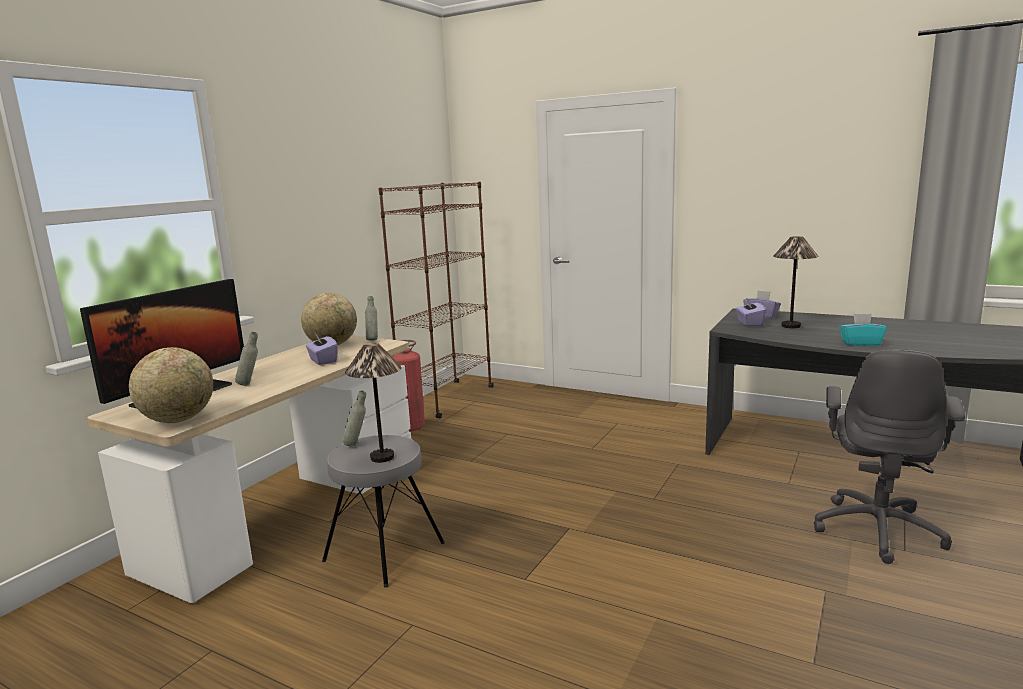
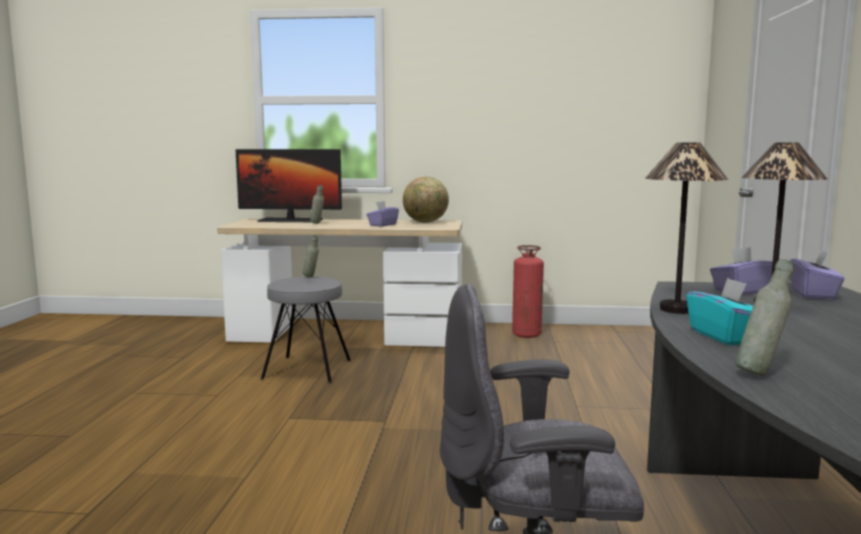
camera: 65 degrees right, 5 degrees down
globe [129,347,213,423] -> none
table lamp [345,343,402,463] -> table lamp moved to [645,142,728,314]
grey bottle [365,296,378,340] -> grey bottle moved to [735,259,794,376]
brown bookcase [378,182,494,419] -> none

